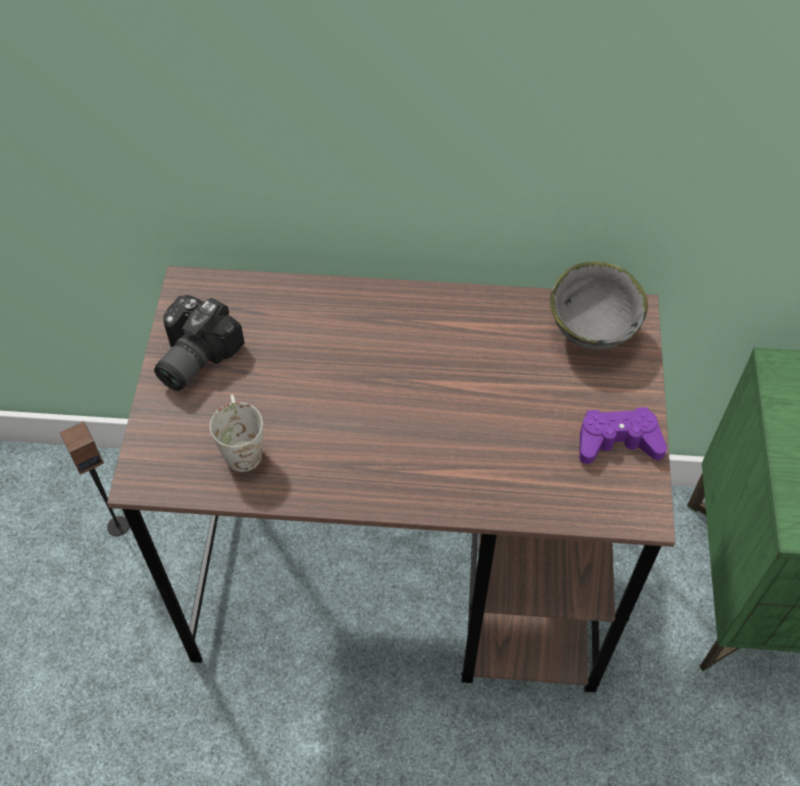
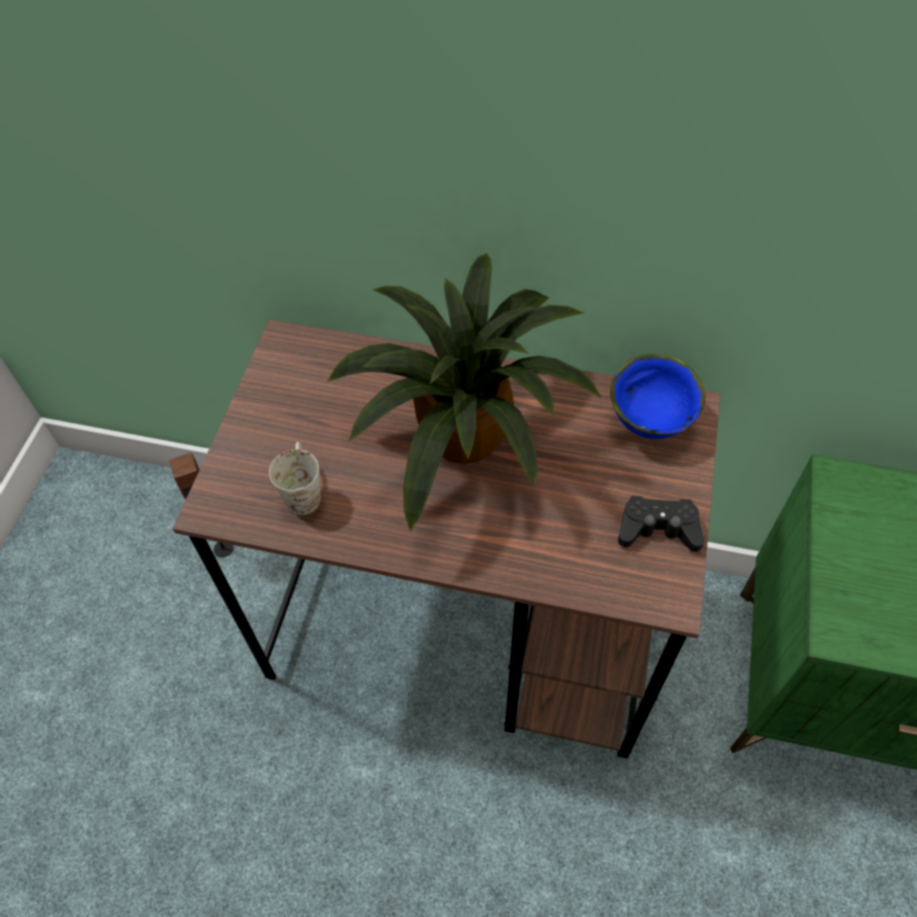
camera: 10 degrees right, 0 degrees up
camera [154,295,245,391] -> none
grey bowl [550,262,648,350] -> blue bowl [610,354,705,439]
purple game controller [579,407,667,464] -> black game controller [618,496,705,552]
none -> potted plant [327,253,602,532]

